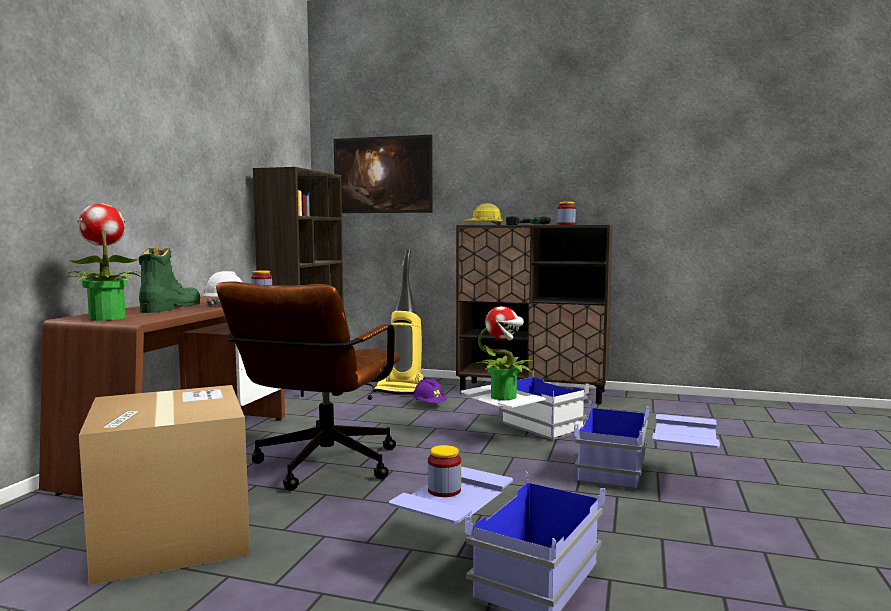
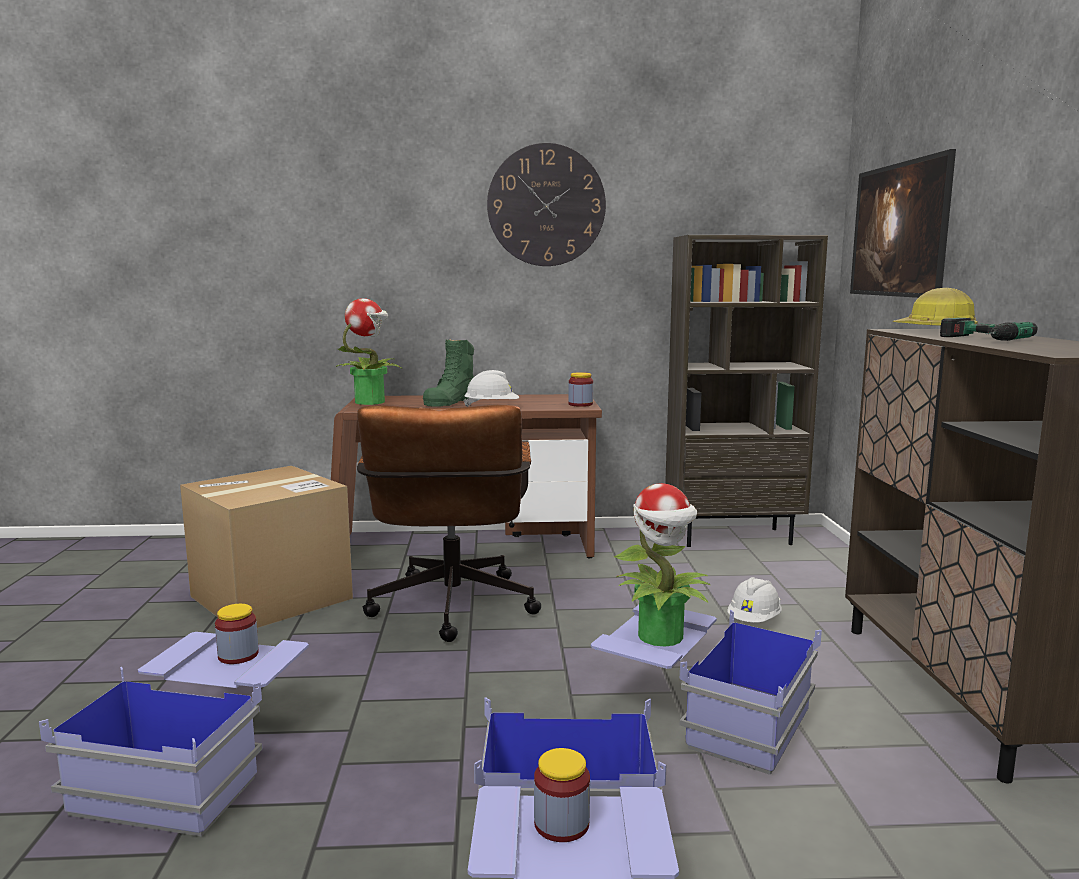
camera: 70 degrees right, 5 degrees up
green boot [139,248,200,313] -> green boot turned 120 degrees clockwise [423,340,474,406]
brown office chair [216,281,401,491] -> brown office chair turned 90 degrees counterclockwise [357,404,541,642]
vacuum cleaner [373,249,430,395] -> none
purple hard hat [413,378,447,403] -> white hard hat [727,577,782,623]
white storage box [461,371,589,440] -> blue storage box [591,605,822,775]
jar [557,202,576,225] -> jar moved to [534,748,590,842]
none -> wall clock [487,143,606,266]

